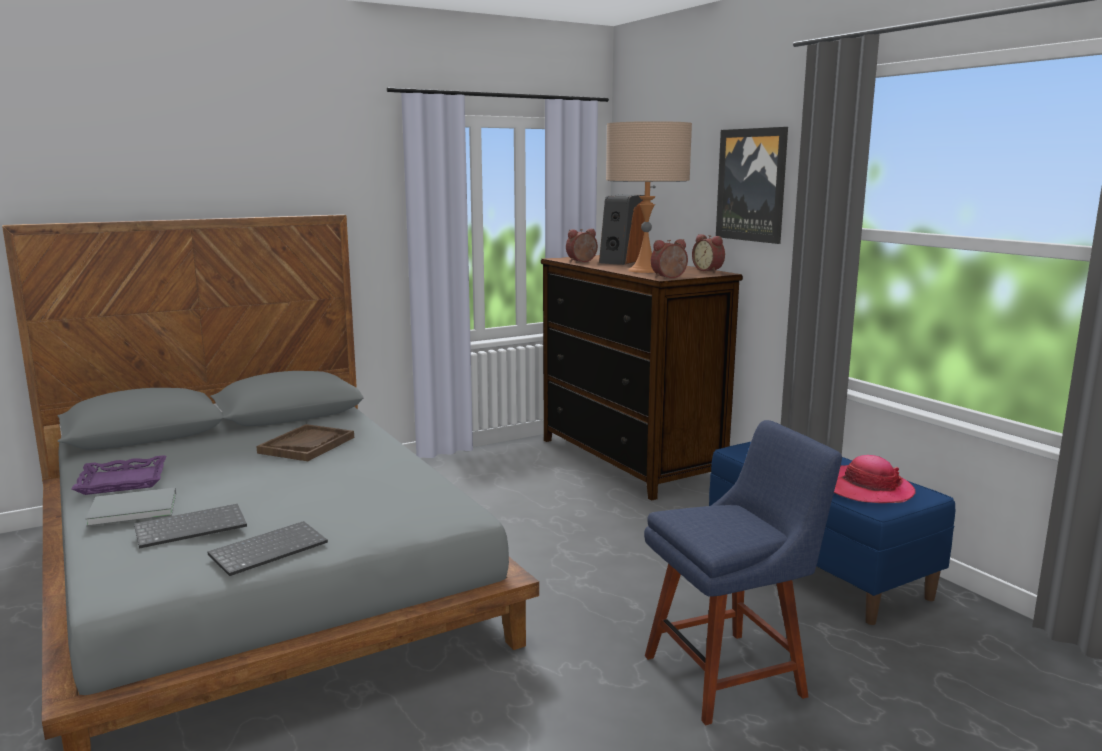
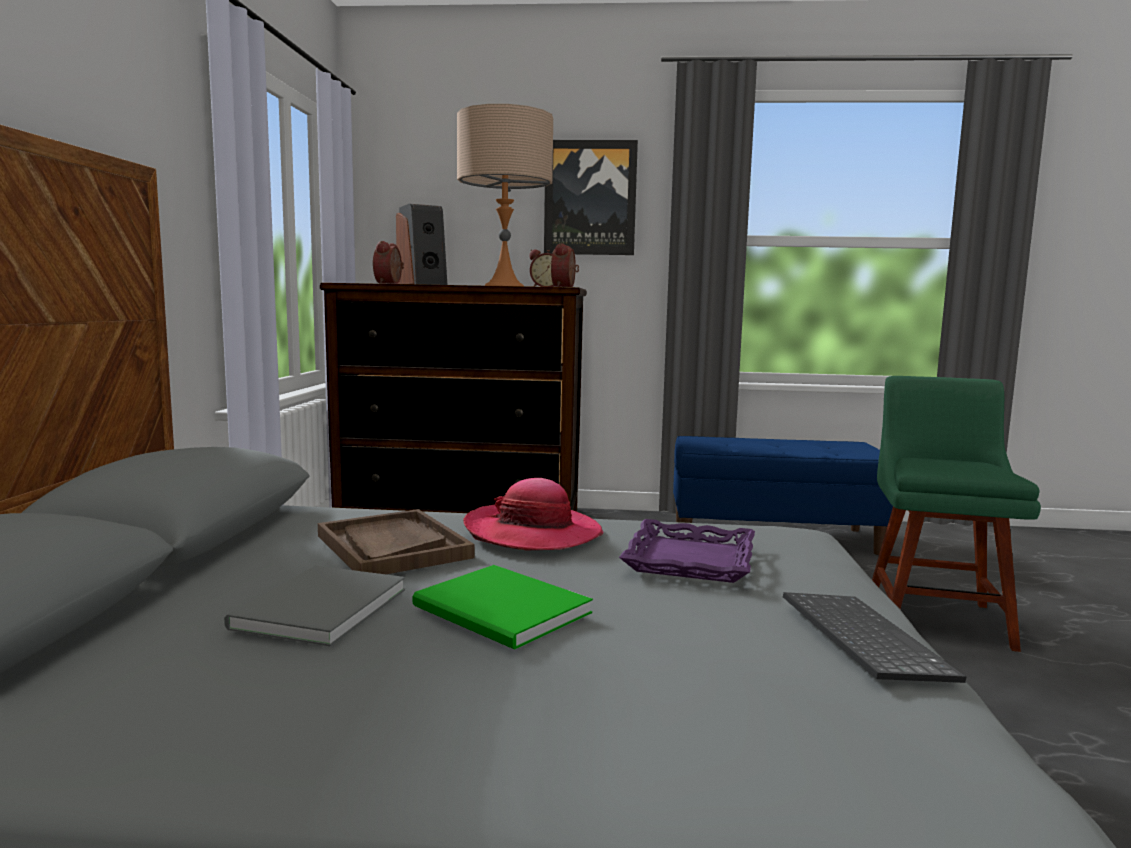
camera: 55 degrees left, 5 degrees down
purple tray [72,455,166,495] -> purple tray moved to [619,519,755,583]
grey book [86,488,176,526] -> grey book moved to [224,565,405,647]
keyboard [134,504,247,549] -> none
blue chair [644,420,842,725] -> green chair [872,376,1041,652]
hat [834,455,916,503] -> hat moved to [463,478,604,550]
none -> green book [413,565,593,649]

